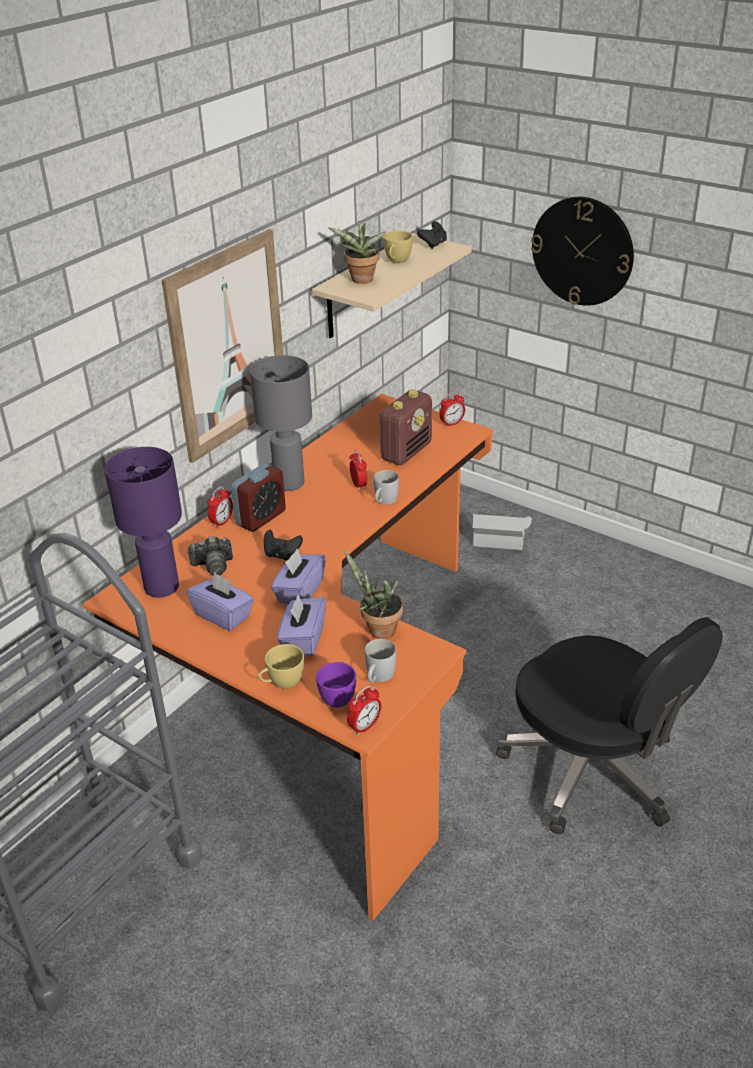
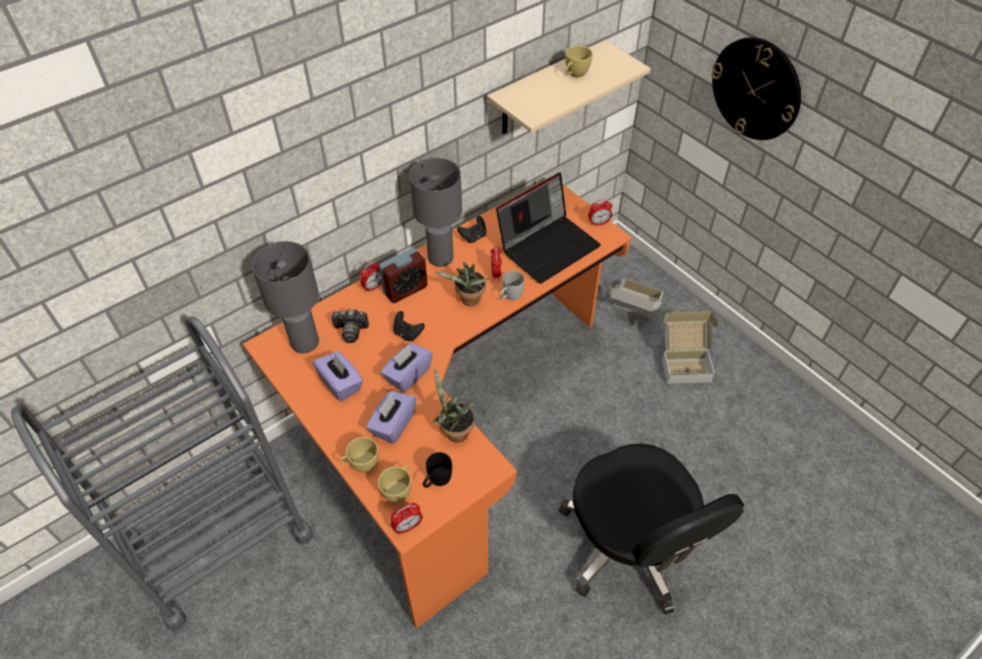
camera: 15 degrees right, 15 degrees up
purple table lamp [105,447,182,598] -> grey table lamp [252,241,319,353]
picture [161,229,283,463] -> none
purple cup [316,662,356,708] -> yellow cup [378,465,411,503]
potted plant [328,221,386,284] -> potted plant moved to [435,262,489,306]
white mug [365,639,396,683] -> black mug [423,452,452,488]
radio [380,390,432,465] -> laptop [496,173,601,284]
black game controller [417,221,447,249] -> black game controller moved to [457,216,486,243]
none -> cardboard box [661,311,718,384]

